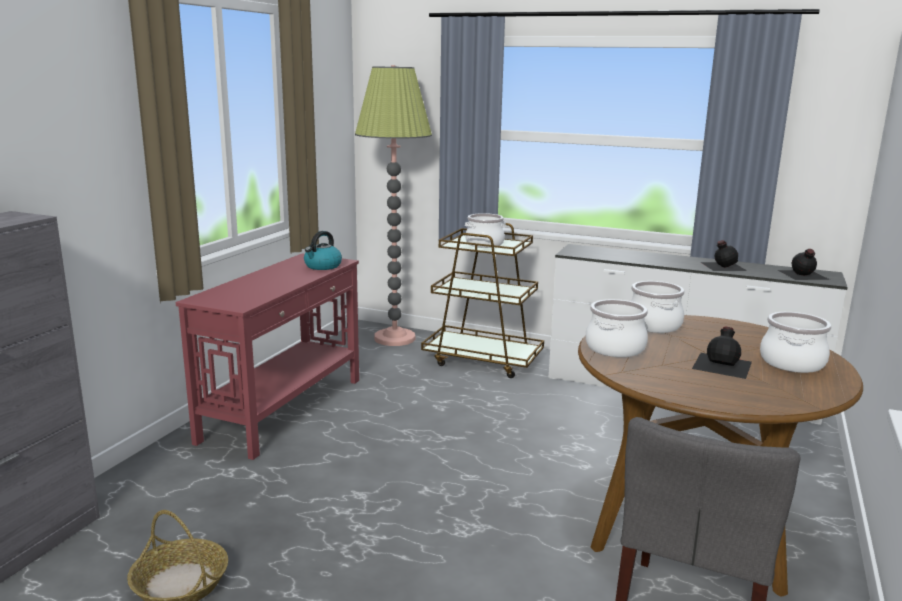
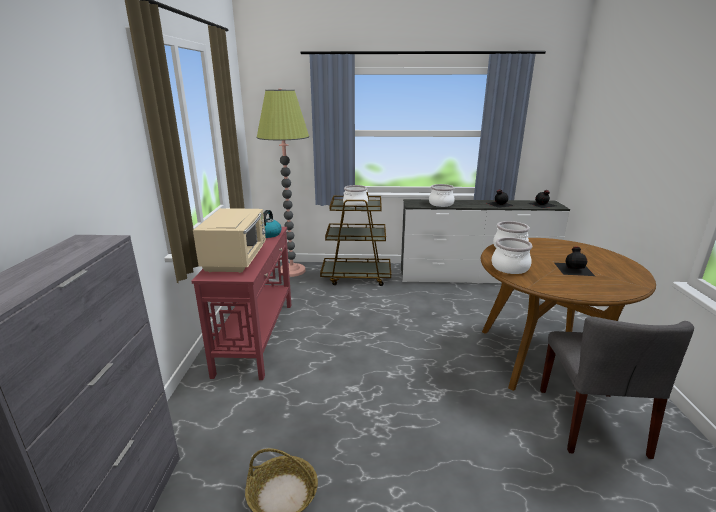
camera: 20 degrees left, 5 degrees up
cooking pot [760,312,831,373] -> cooking pot moved to [429,184,455,207]
none -> beige microwave [193,208,266,273]

